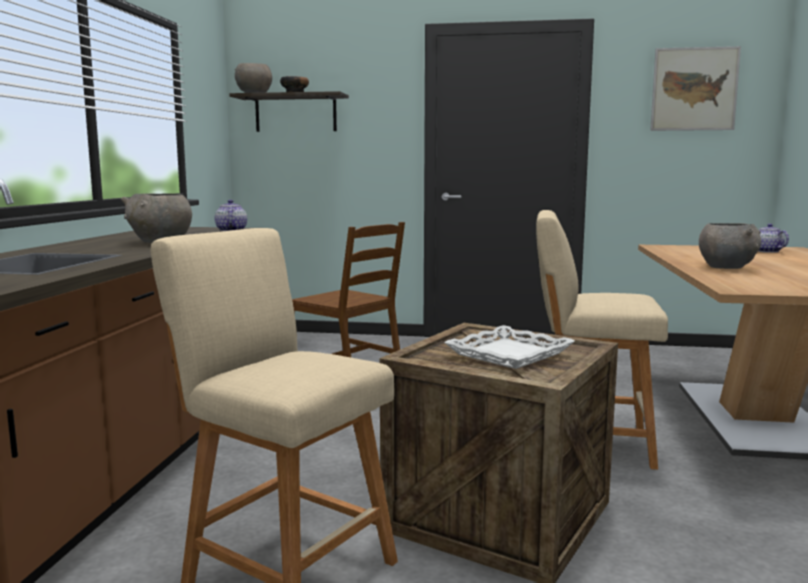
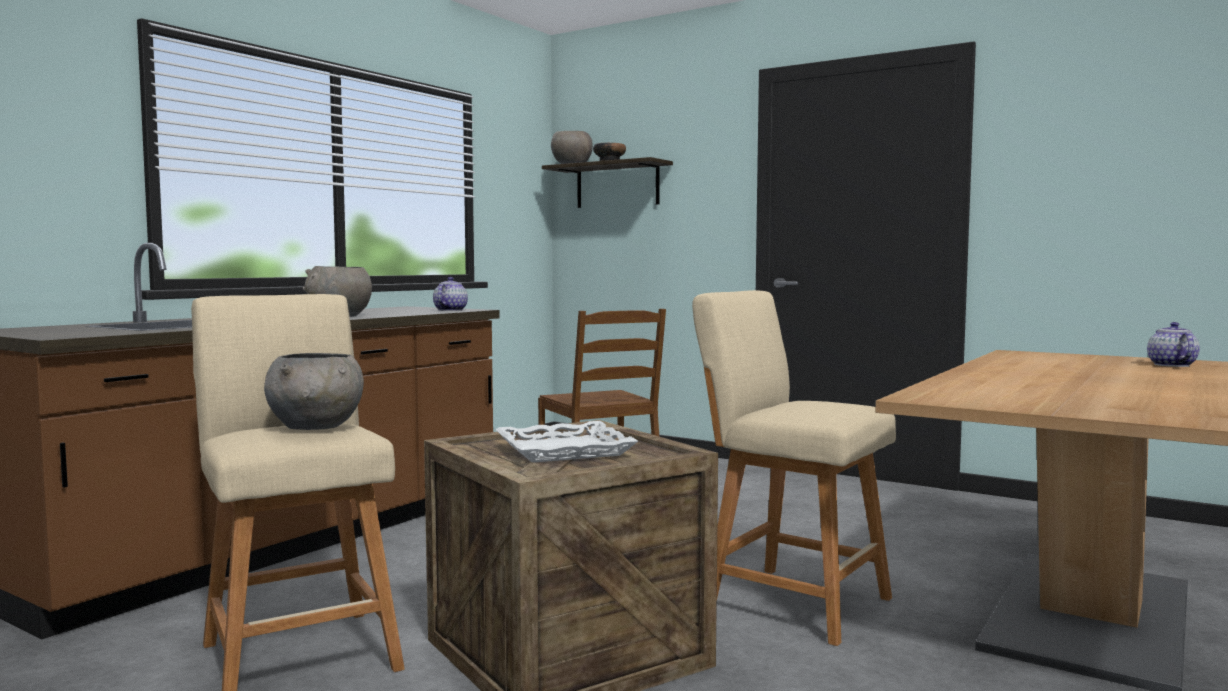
camera: 25 degrees right, 5 degrees down
picture [650,46,741,131] -> none
grey bowl [699,223,761,269] -> grey bowl moved to [264,353,364,430]

